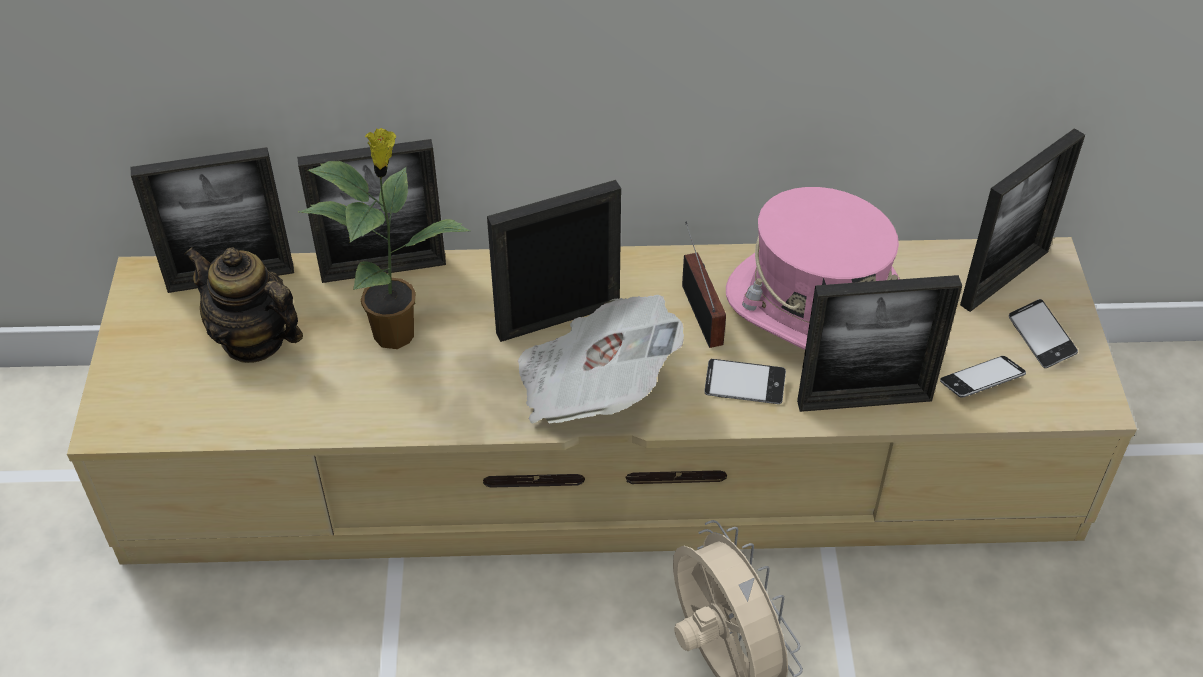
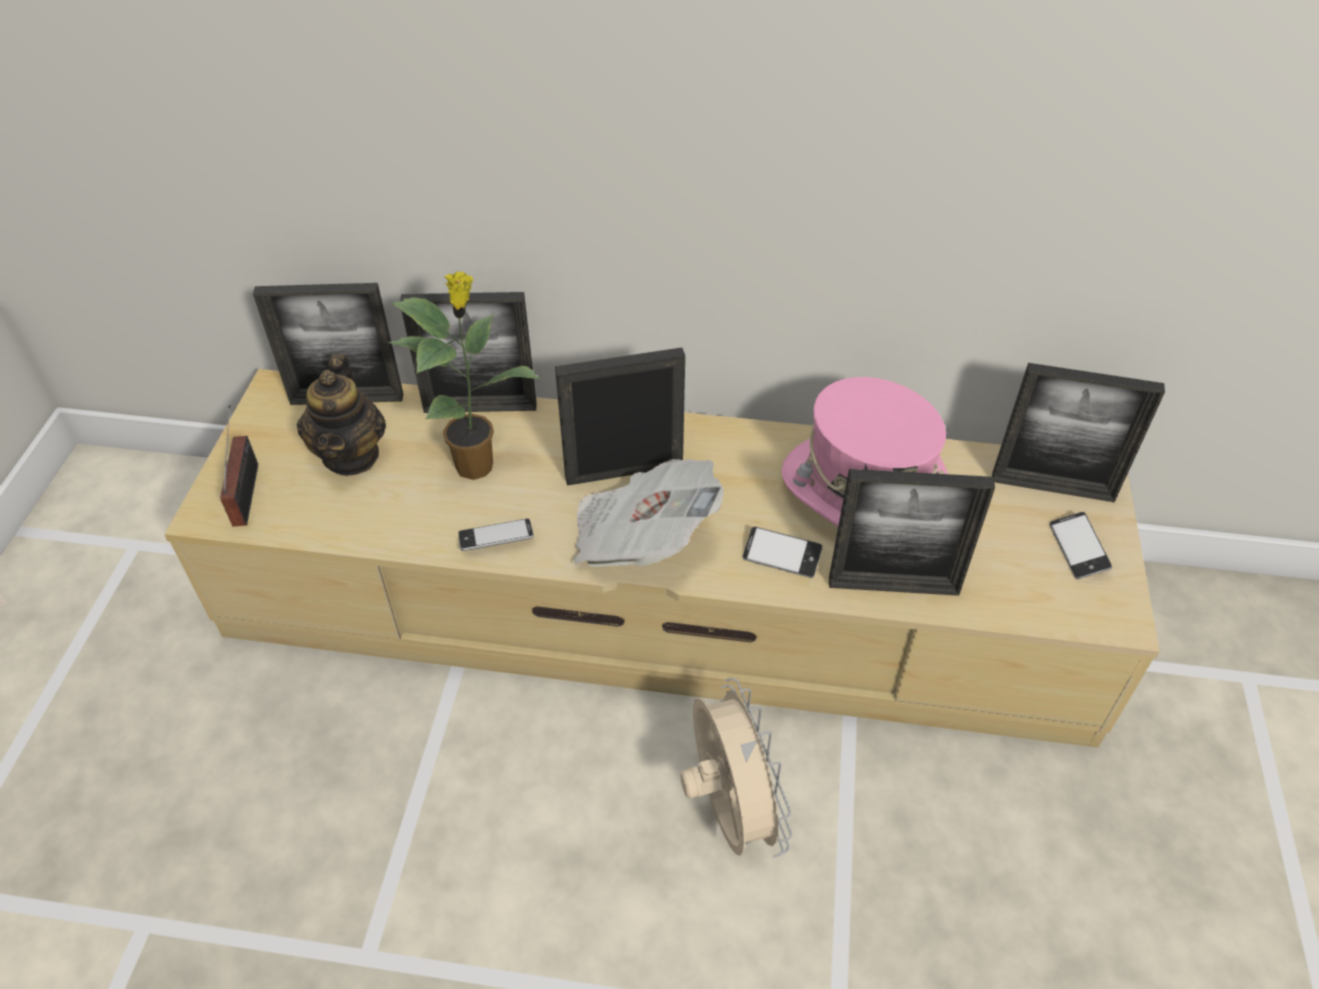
camera: 10 degrees right, 0 degrees up
teapot [185,247,303,363] -> teapot turned 135 degrees counterclockwise [297,354,386,476]
radio [682,221,726,348] -> radio moved to [220,405,258,526]
phone [940,356,1026,398] -> phone moved to [458,519,534,551]
picture frame [960,128,1085,312] -> picture frame turned 45 degrees clockwise [992,363,1165,502]

